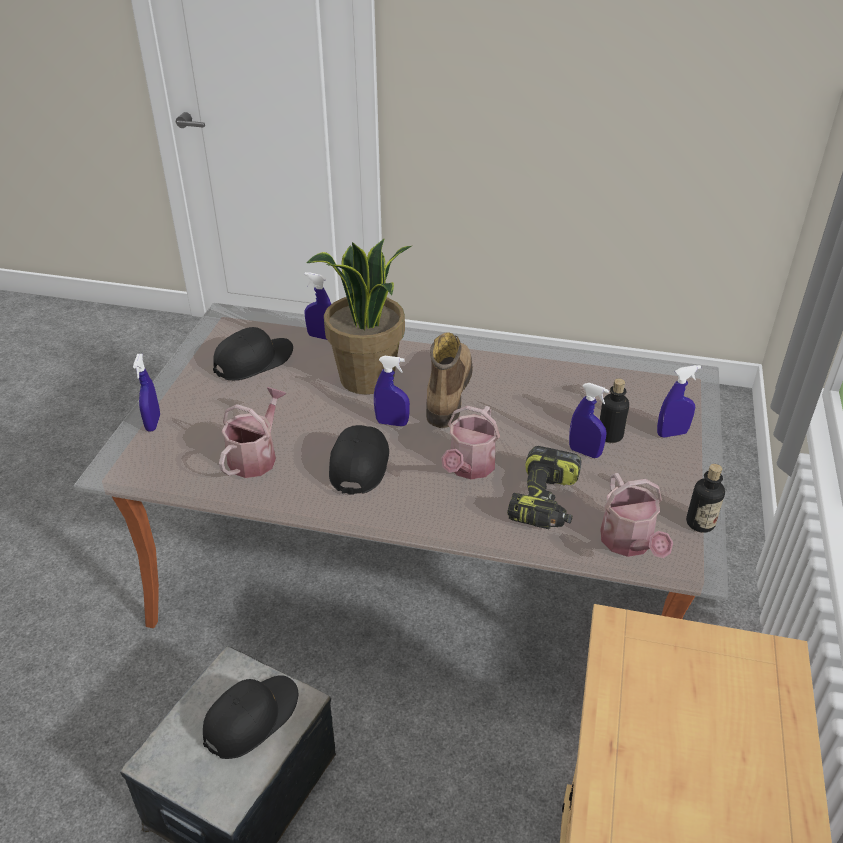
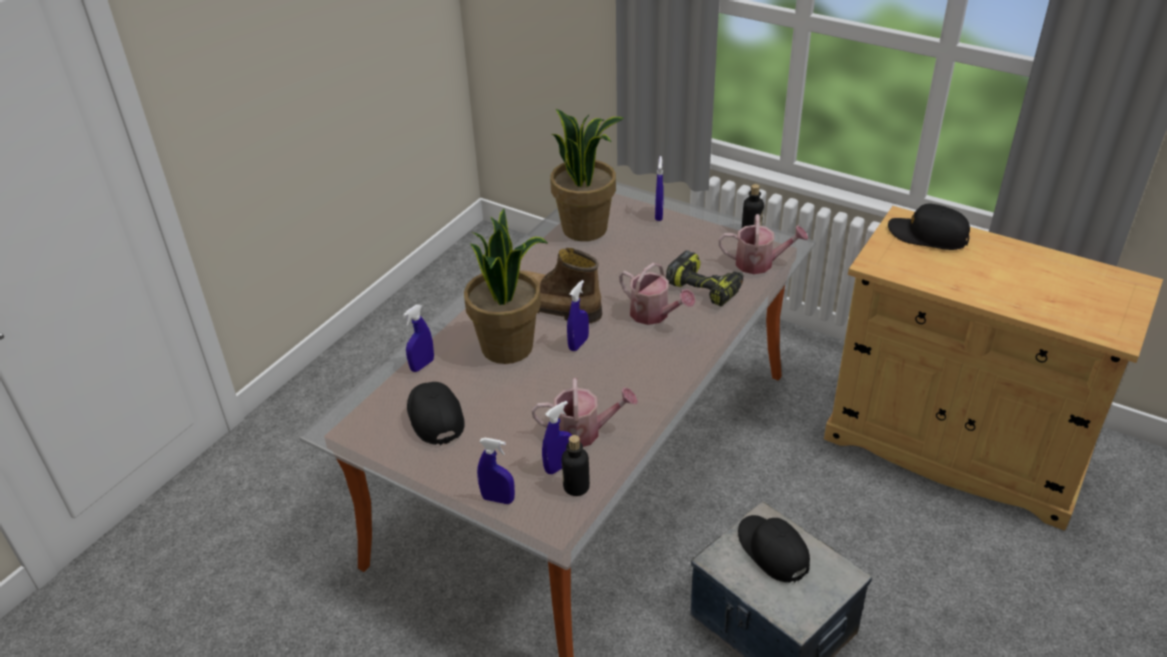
camera: 70 degrees left, 0 degrees up
watering can [219,387,287,478] -> watering can turned 135 degrees clockwise [532,378,638,447]
black cap [329,425,389,495] -> black cap moved to [888,204,970,250]
blue spray bottle [569,383,609,458] -> blue spray bottle moved to [542,401,572,474]
bottle [600,379,629,443] -> bottle moved to [562,435,590,496]
none -> potted plant [550,109,624,241]

